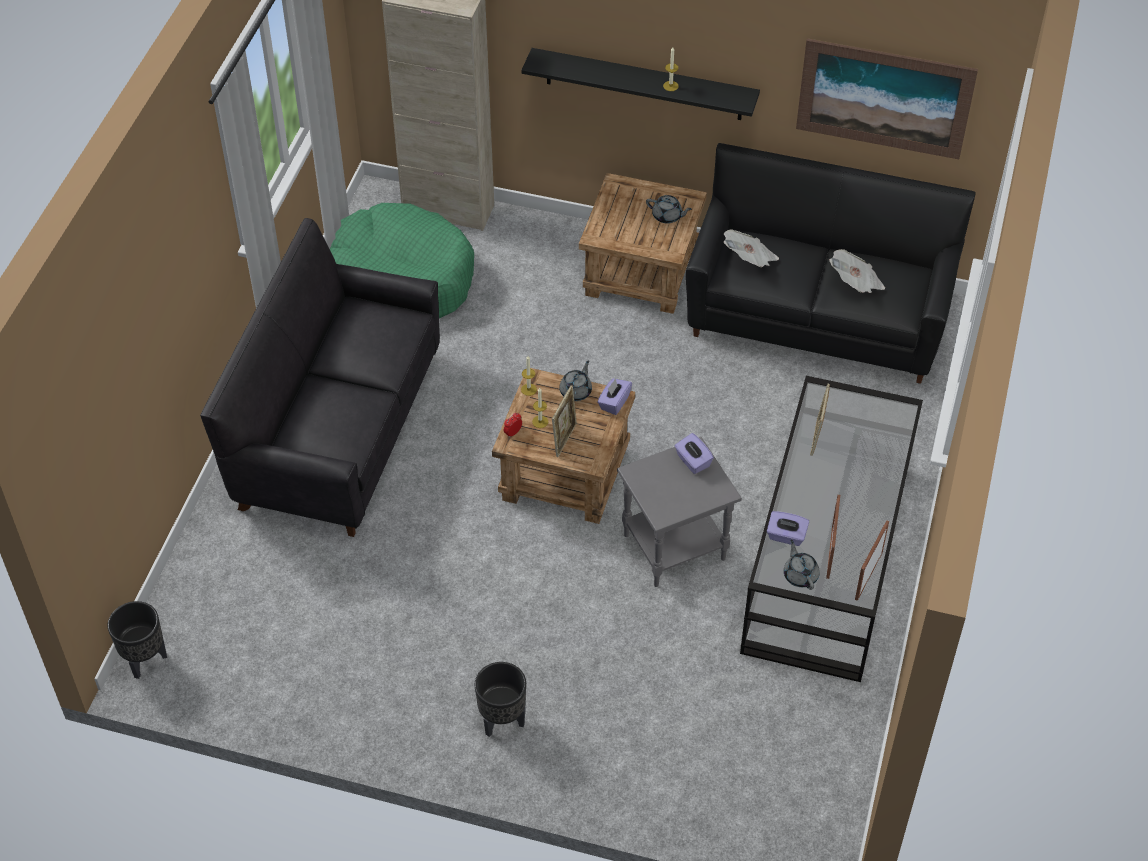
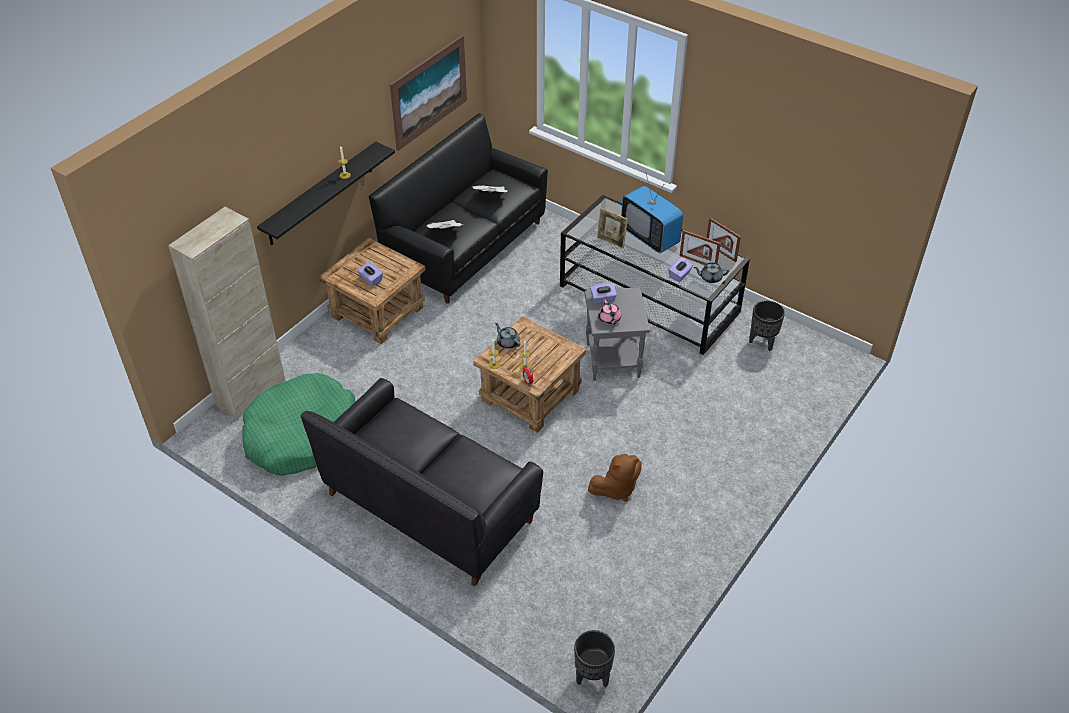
camera: 70 degrees left, 5 degrees down
black planter [475,662,526,737] -> black planter moved to [749,300,785,351]
picture frame [552,385,577,457] -> none
purple tissue box [597,378,632,415] -> purple tissue box moved to [358,262,383,286]
grey teapot [646,195,692,224] -> none
none -> brown plush toy [588,454,642,502]
none -> pink teapot [598,300,621,324]
none -> television [621,174,683,253]

